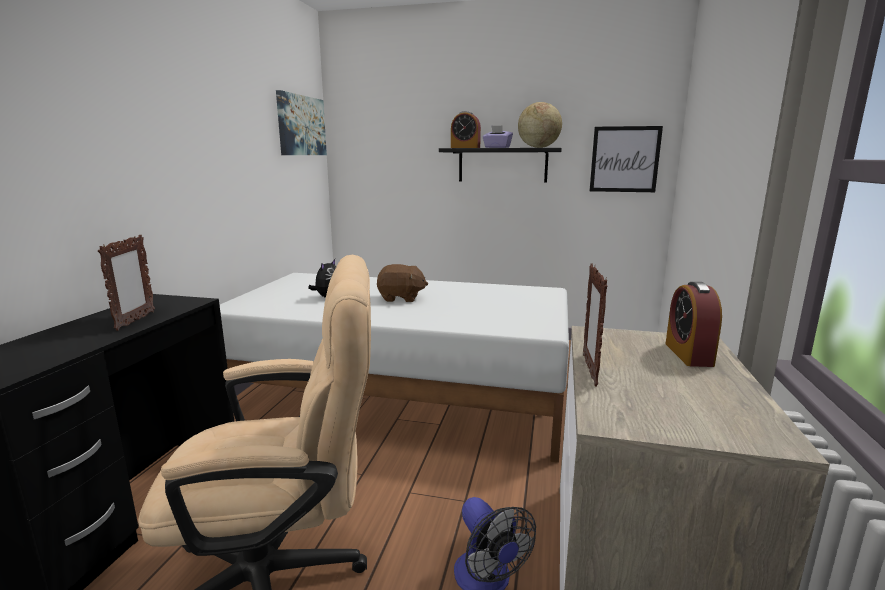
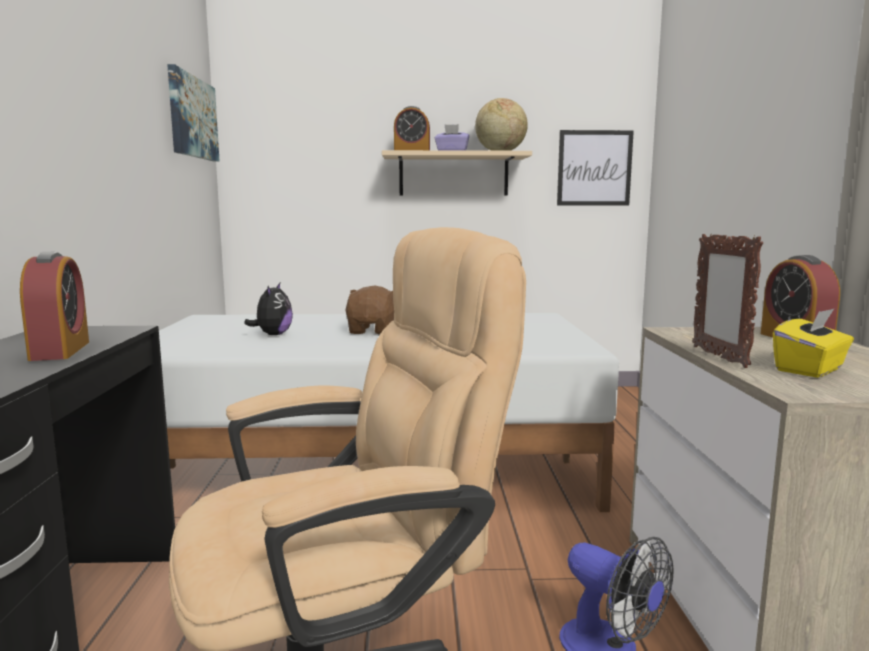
camera: 15 degrees left, 5 degrees down
picture frame [98,235,155,331] -> alarm clock [20,252,89,361]
brown plush toy [377,264,428,302] -> brown plush toy turned 75 degrees counterclockwise [345,286,394,334]
black shelf [439,148,562,182] -> beige shelf [382,150,532,196]
none -> yellow tissue box [773,308,854,378]

